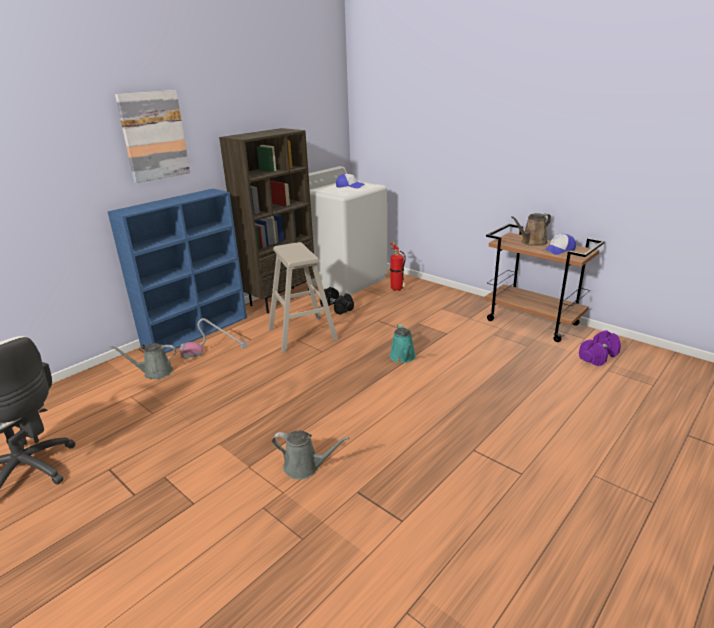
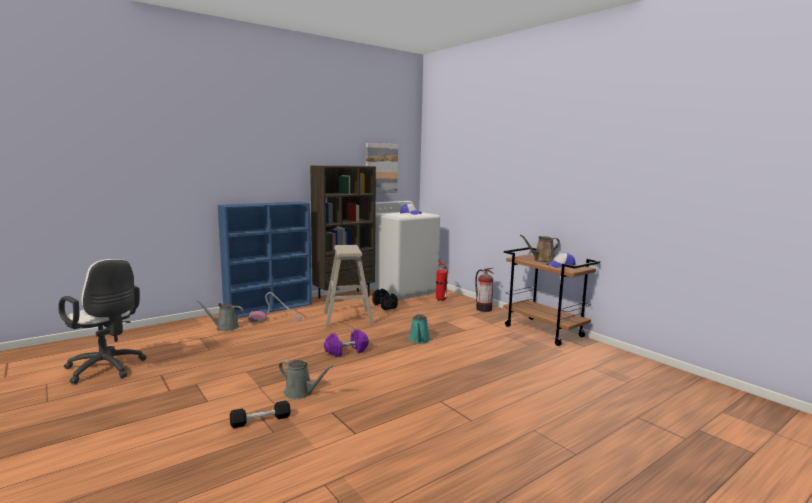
camera: 10 degrees right, 15 degrees down
picture [115,90,190,183] -> picture moved to [366,143,398,194]
purple dumbbell [579,330,621,366] -> purple dumbbell moved to [324,329,369,357]
none -> black dumbbell [230,400,290,428]
none -> fire extinguisher [475,268,494,312]

